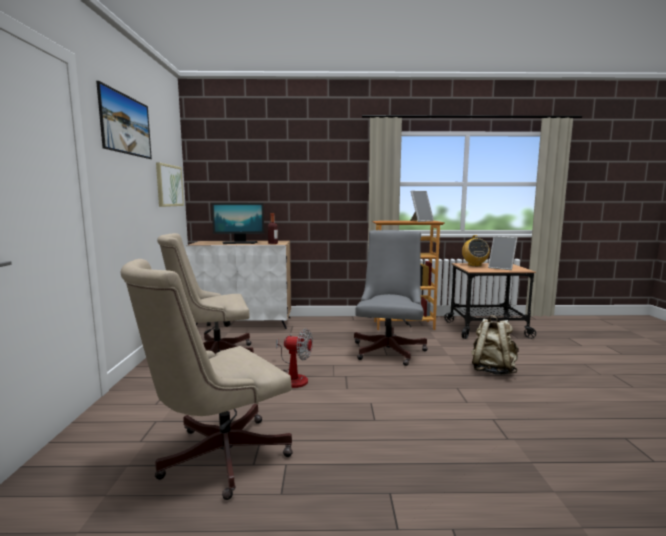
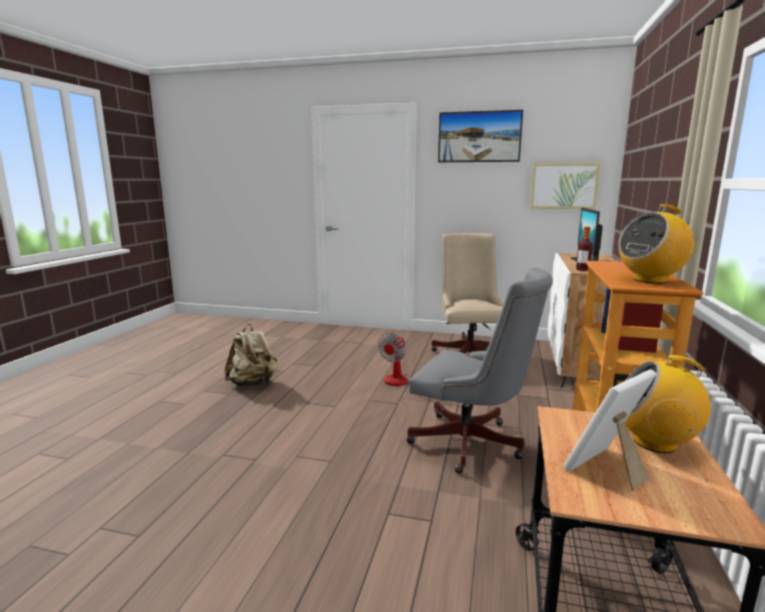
camera: 105 degrees right, 5 degrees up
beige office chair [120,259,293,500] -> none
picture frame [410,191,434,222] -> radio [618,204,694,283]
beige backpack [471,315,519,375] -> beige backpack moved to [225,324,277,386]

